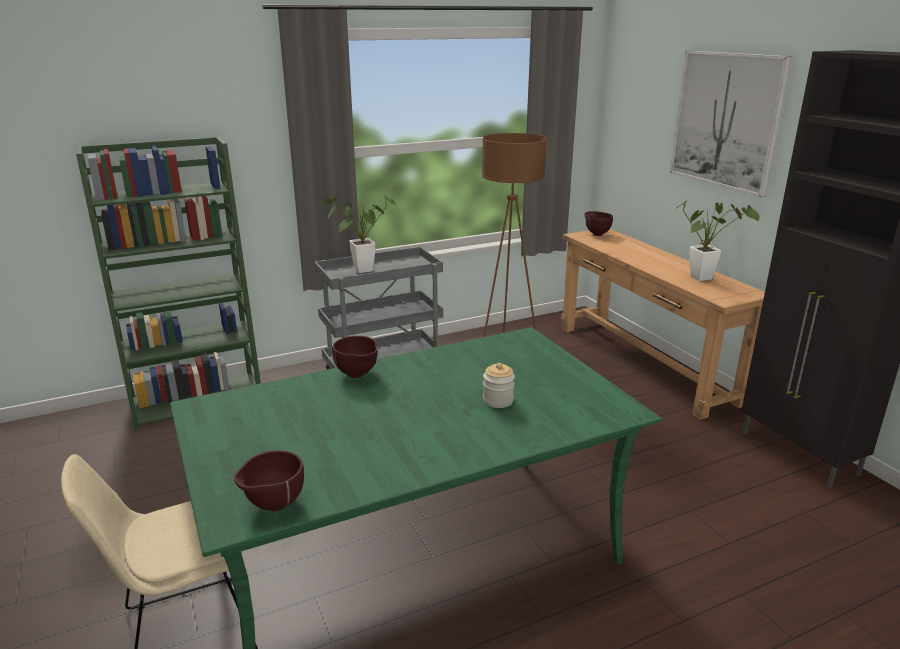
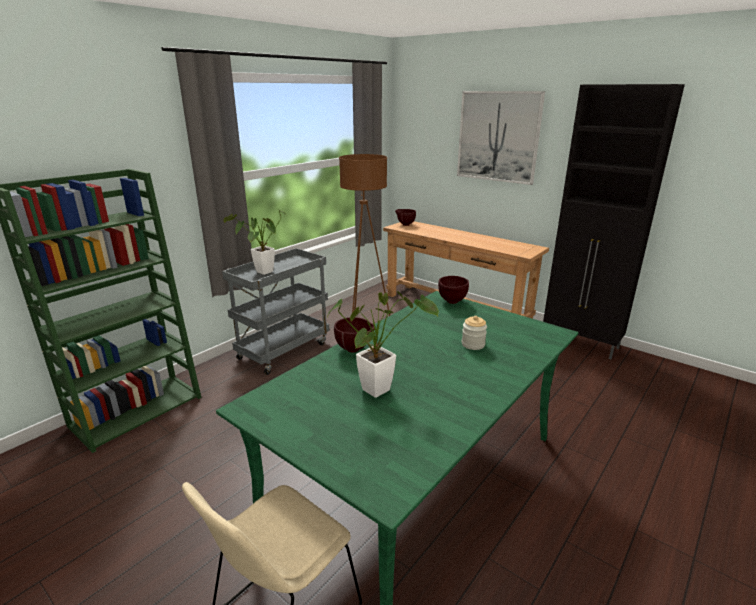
camera: 25 degrees left, 0 degrees up
brown bowl [234,450,304,511] -> brown bowl moved to [438,276,469,304]
potted plant [675,201,760,281] -> potted plant moved to [327,291,439,398]

